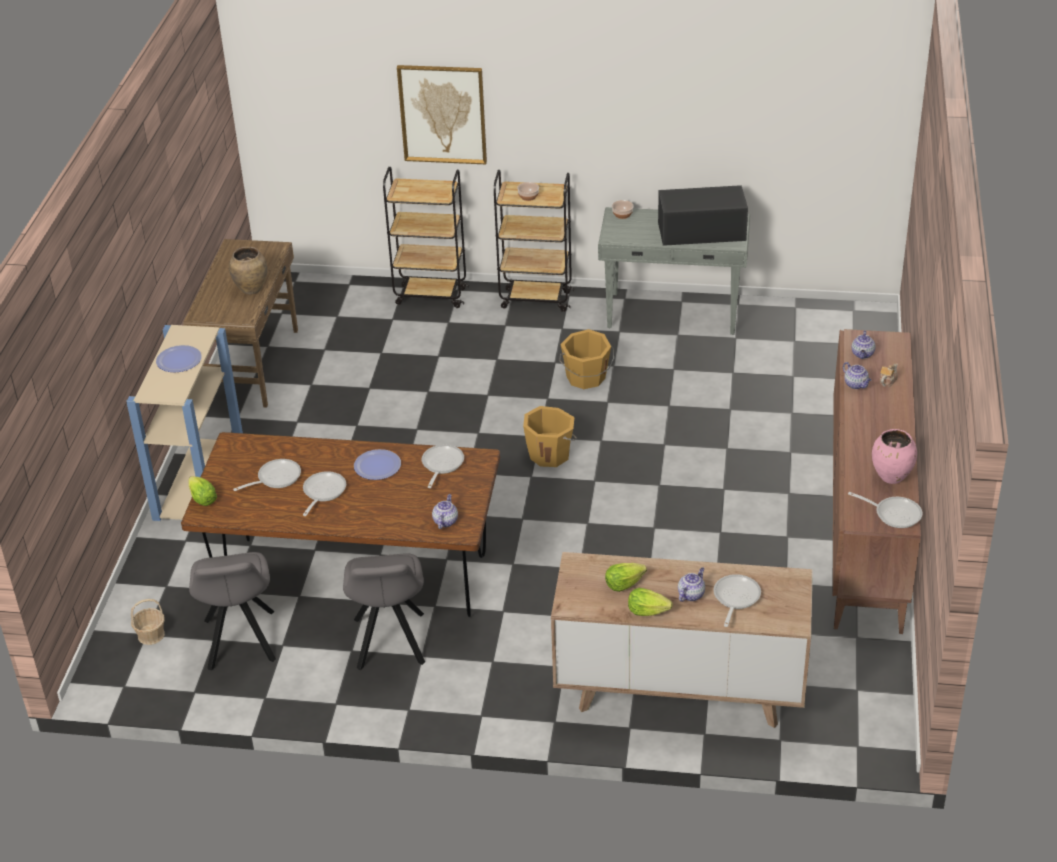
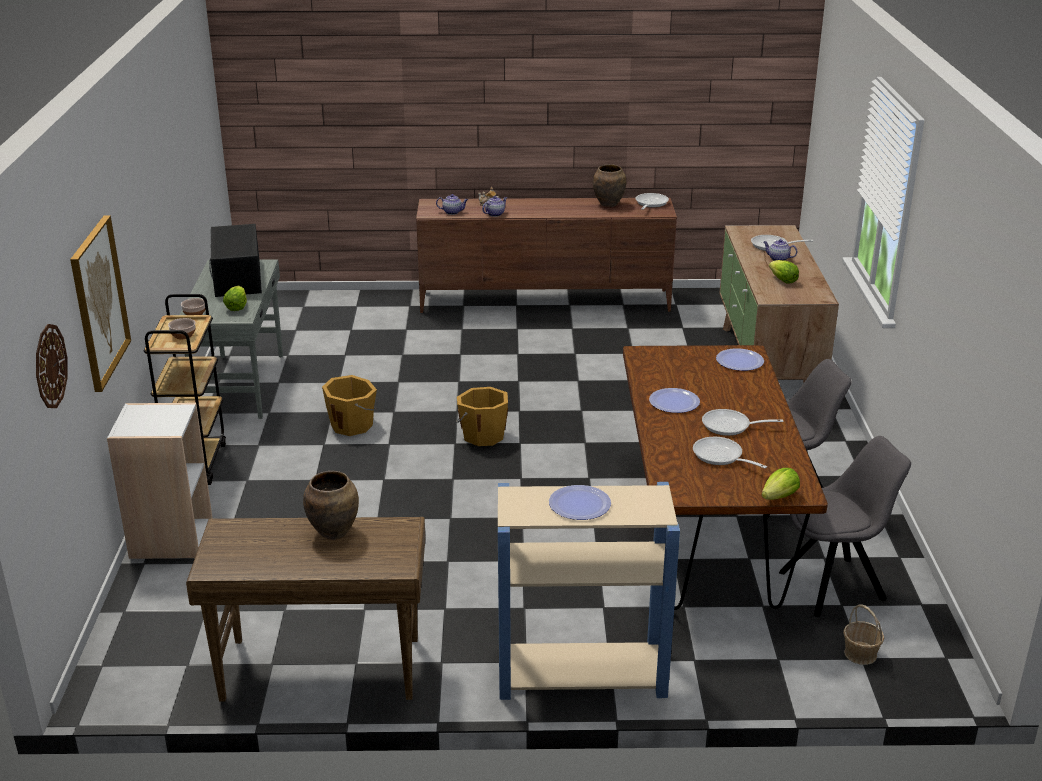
camera: 100 degrees left, 10 degrees down
brown cart [383,167,469,308] -> bookcase [107,403,213,559]
frying pan [422,445,464,488] -> none
teapot [432,494,458,529] -> plate [716,348,764,371]
lettuce [628,588,673,616] -> lettuce moved to [223,286,247,311]
pink vase [872,429,917,484] -> brown vase [593,164,626,207]
none -> wall clock [36,324,67,408]

